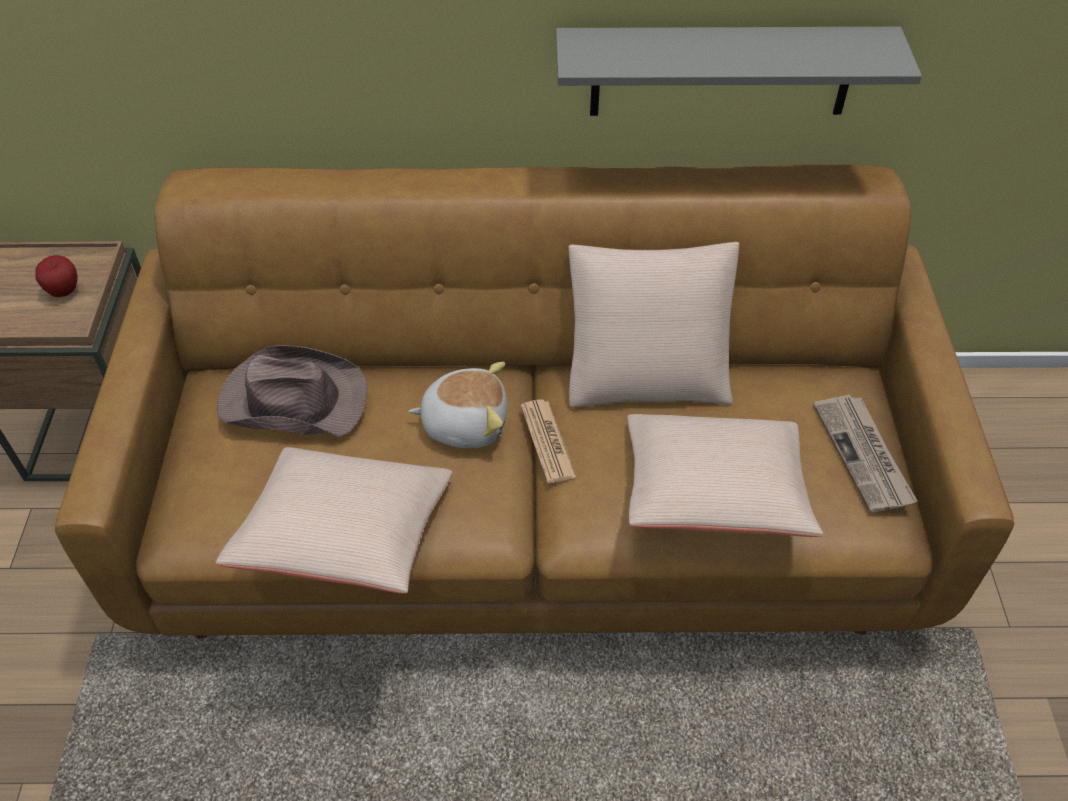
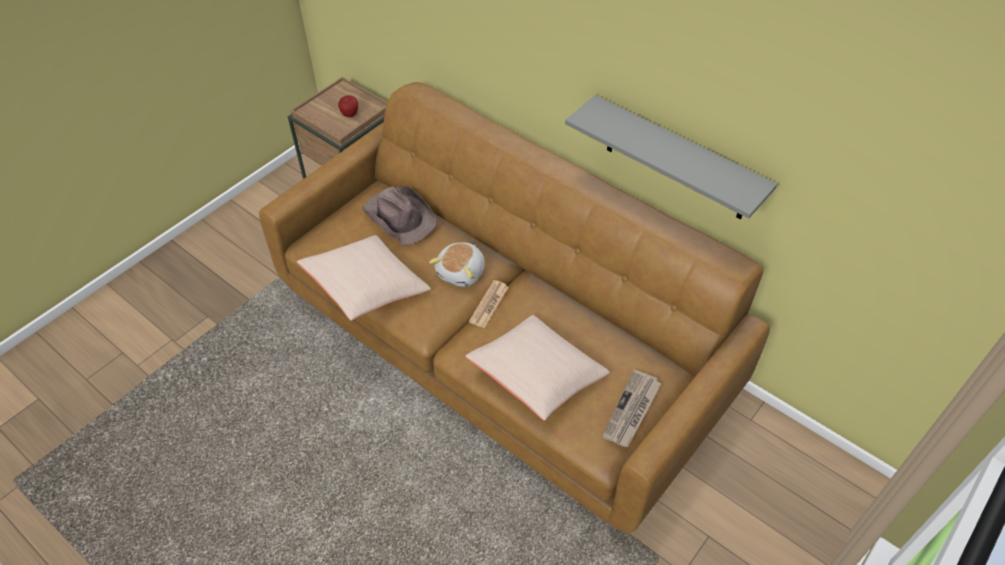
camera: 40 degrees right, 0 degrees up
plush toy [409,362,507,448] -> plush toy turned 75 degrees clockwise [429,242,485,287]
beige pillow [568,242,739,408] -> none

